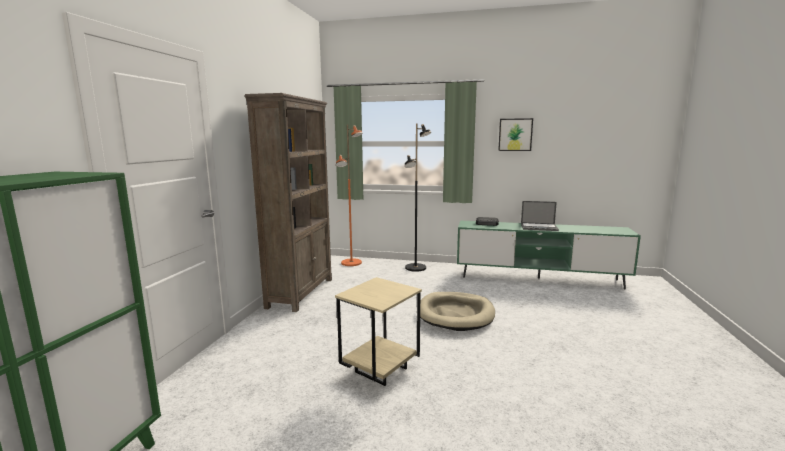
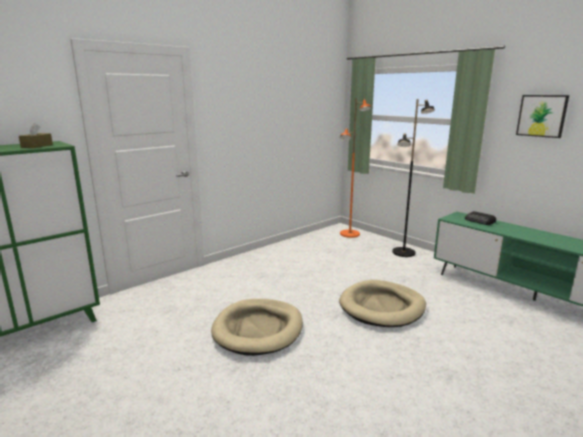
camera: 35 degrees right, 5 degrees up
brown bookcase [245,93,332,312] -> none
beige side table [335,277,422,386] -> beige dog bed [211,299,303,356]
laptop [521,201,559,231] -> none
none -> brown tissue box [19,123,53,148]

